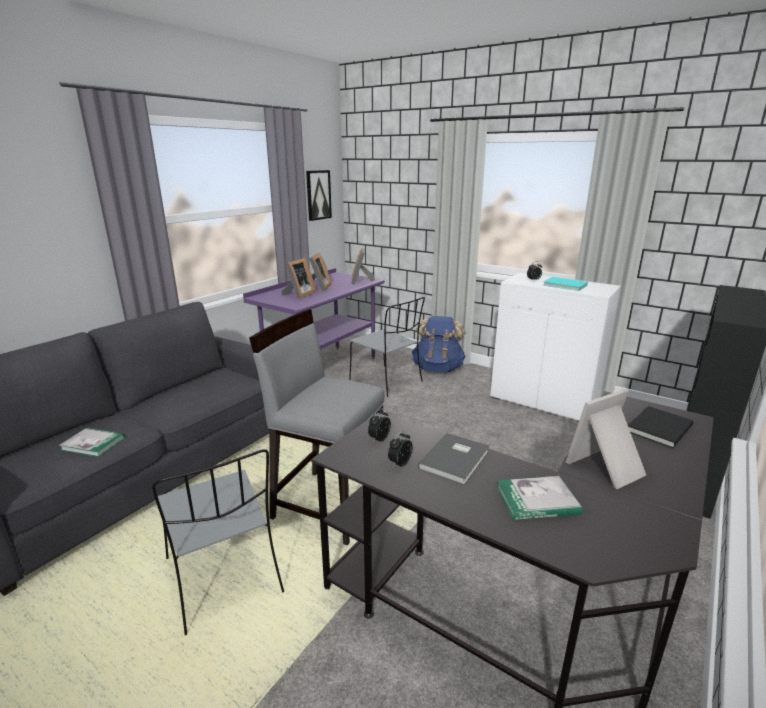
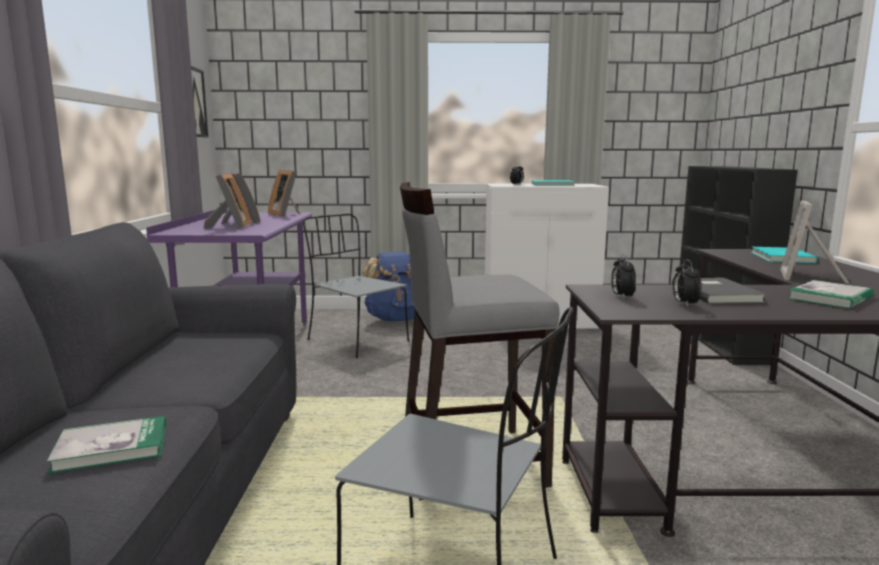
camera: 35 degrees left, 10 degrees down
grey chair [349,297,425,397] -> grey chair turned 150 degrees counterclockwise [303,214,409,358]
black book [628,406,694,448] -> turquoise book [751,247,817,263]

